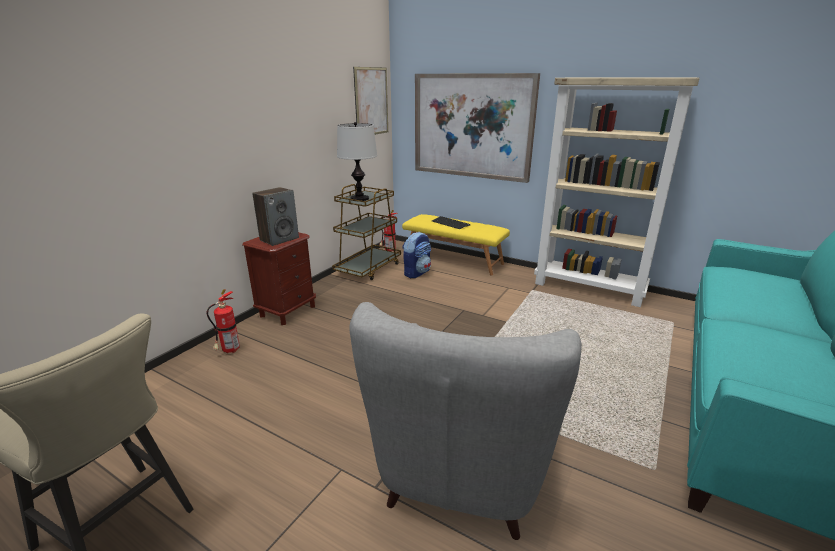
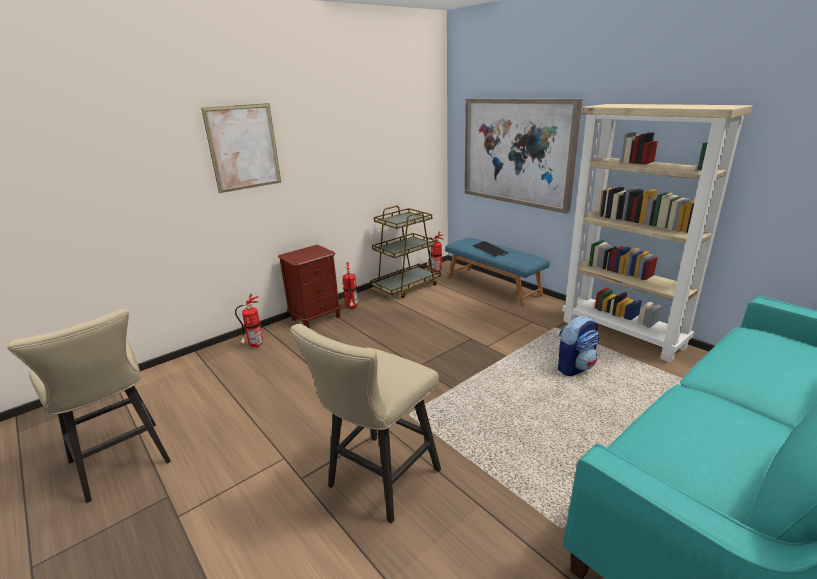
camera: 20 degrees right, 0 degrees up
speaker [252,187,299,246] -> none
table lamp [337,122,377,201] -> none
grey armchair [349,302,582,540] -> beige stool [291,324,441,523]
picture [353,67,388,135] -> picture moved to [201,103,281,193]
yellow bench [402,214,510,275] -> blue bench [445,238,550,307]
backpack [402,232,431,278] -> backpack moved to [558,316,600,376]
none -> fire extinguisher [343,261,358,309]

